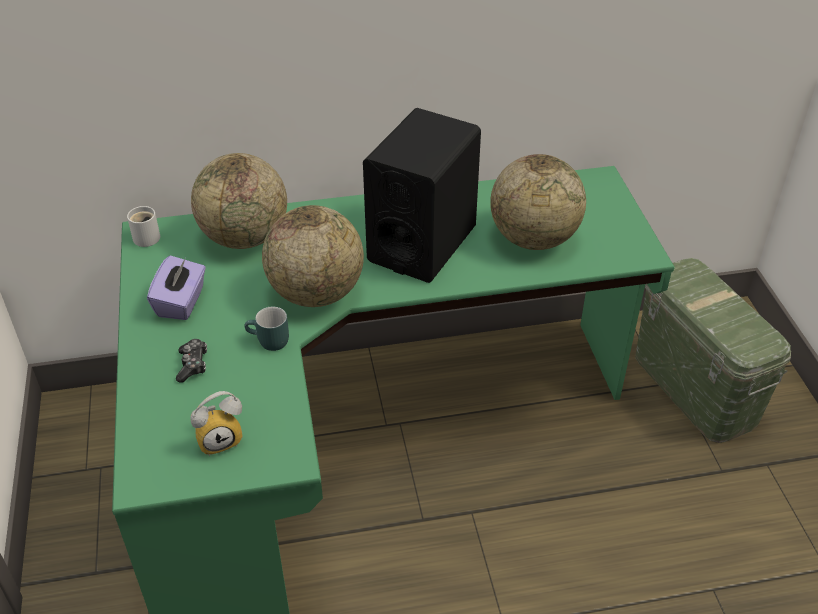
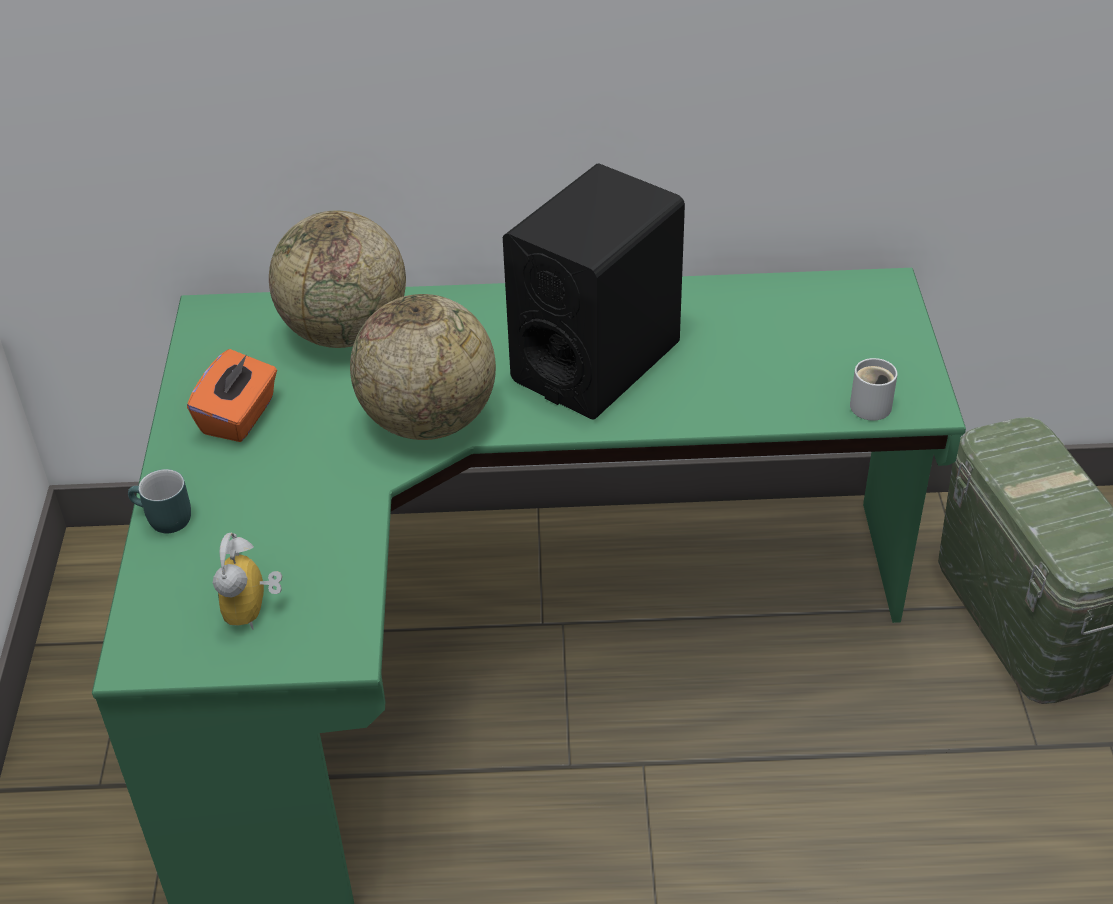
camera: 10 degrees right, 0 degrees up
white mug [127,206,160,247] -> white mug moved to [850,358,897,421]
purple tissue box [147,255,206,320] -> orange tissue box [187,349,277,442]
game controller [176,339,207,383] -> none
alarm clock [190,391,243,456] -> alarm clock turned 105 degrees clockwise [213,533,282,630]
turquoise mug [244,306,289,351] -> turquoise mug moved to [128,469,191,533]
globe [490,154,586,250] -> none

